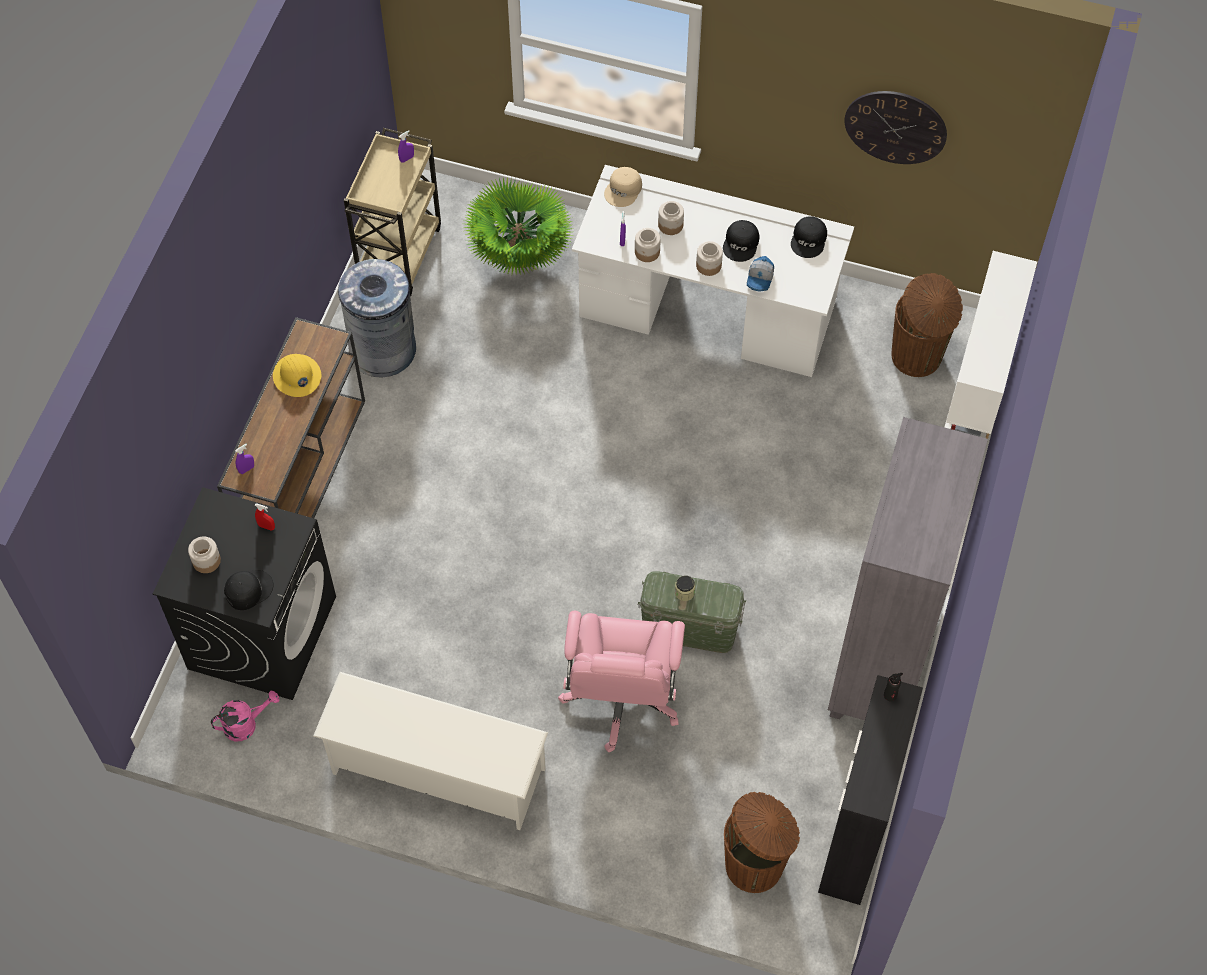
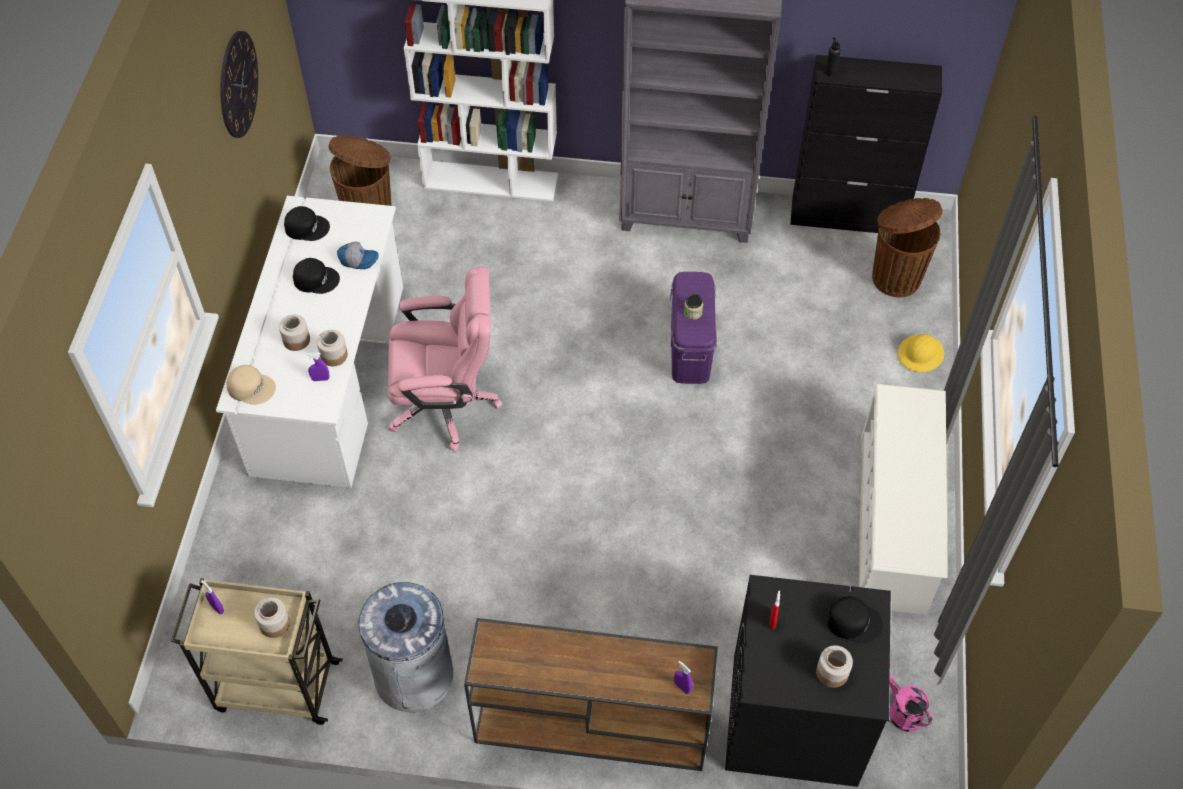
camera: 100 degrees left, 5 degrees down
black cap [224,570,274,610] -> black cap turned 150 degrees clockwise [827,596,883,643]
yellow hard hat [273,354,321,397] -> yellow hard hat moved to [898,334,944,372]
potted plant [463,177,574,275] -> none
pink office chair [558,611,685,752] -> pink office chair moved to [388,266,502,452]
green storage box [638,571,747,653] -> purple storage box [670,272,717,384]
jar [696,241,723,276] -> jar moved to [254,597,290,638]

